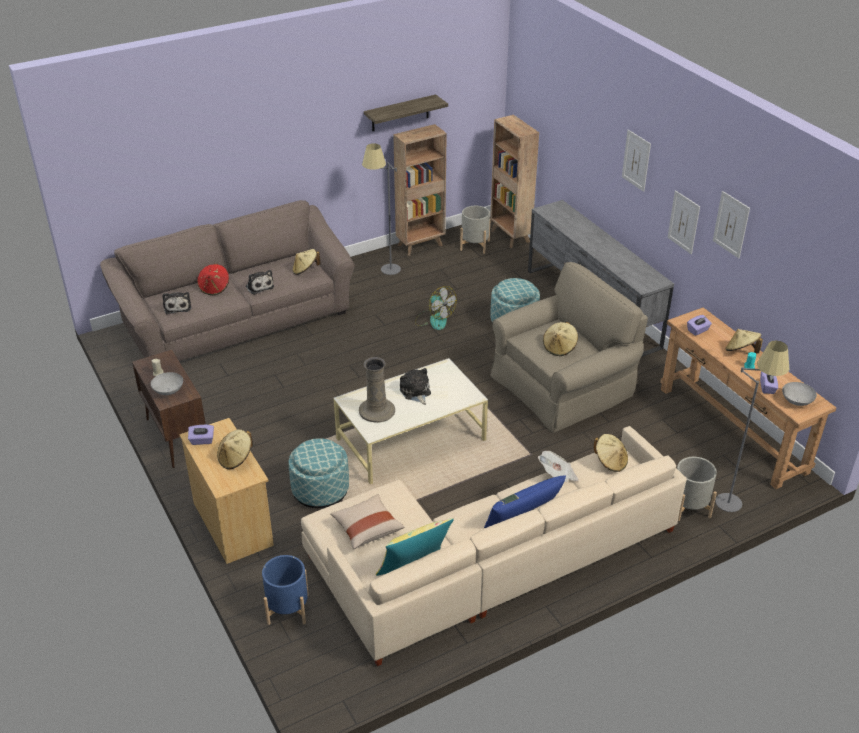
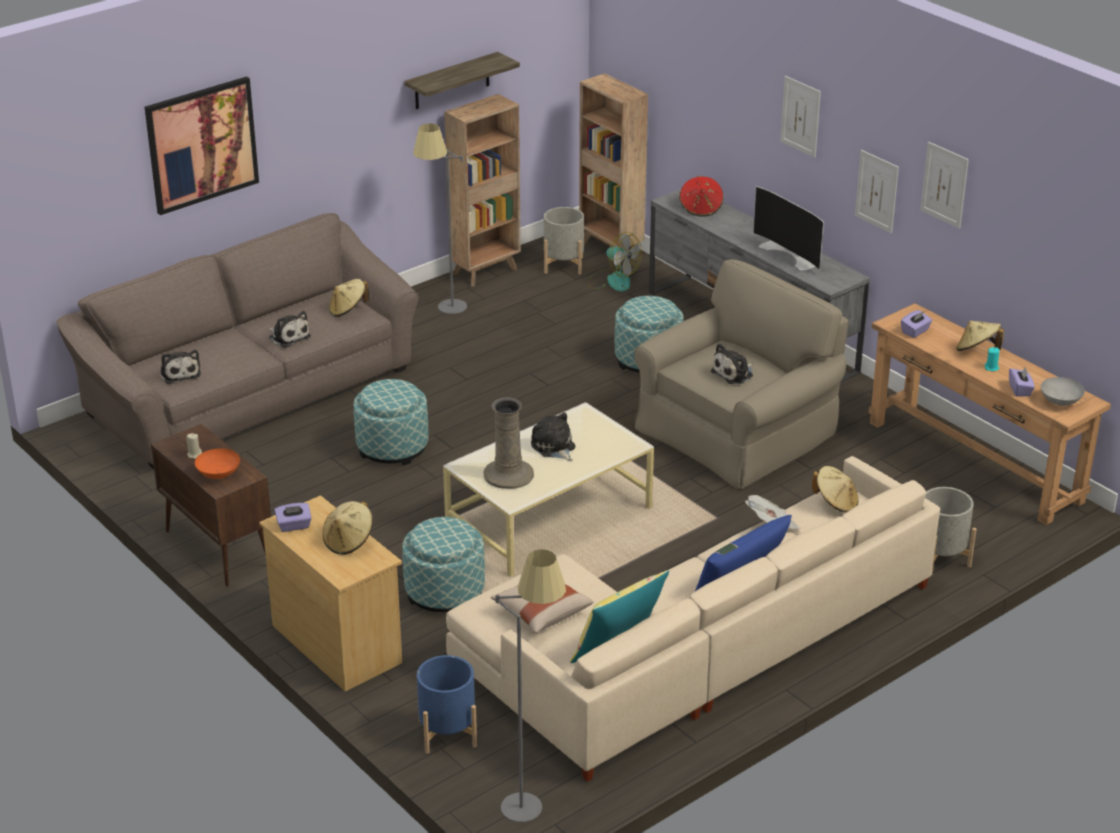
camera: 10 degrees left, 5 degrees down
grey bowl [151,372,183,395] -> orange bowl [195,448,240,479]
red hat [197,264,229,295] -> red hat moved to [679,176,724,217]
fan [415,286,457,330] -> fan moved to [588,232,642,292]
beige hat [543,322,578,356] -> plush toy [711,343,753,384]
grey floor lamp [715,341,789,512] -> grey floor lamp moved to [496,549,566,822]
none -> picture [145,77,259,215]
none -> ottoman [354,379,428,465]
none -> television [753,186,824,271]

